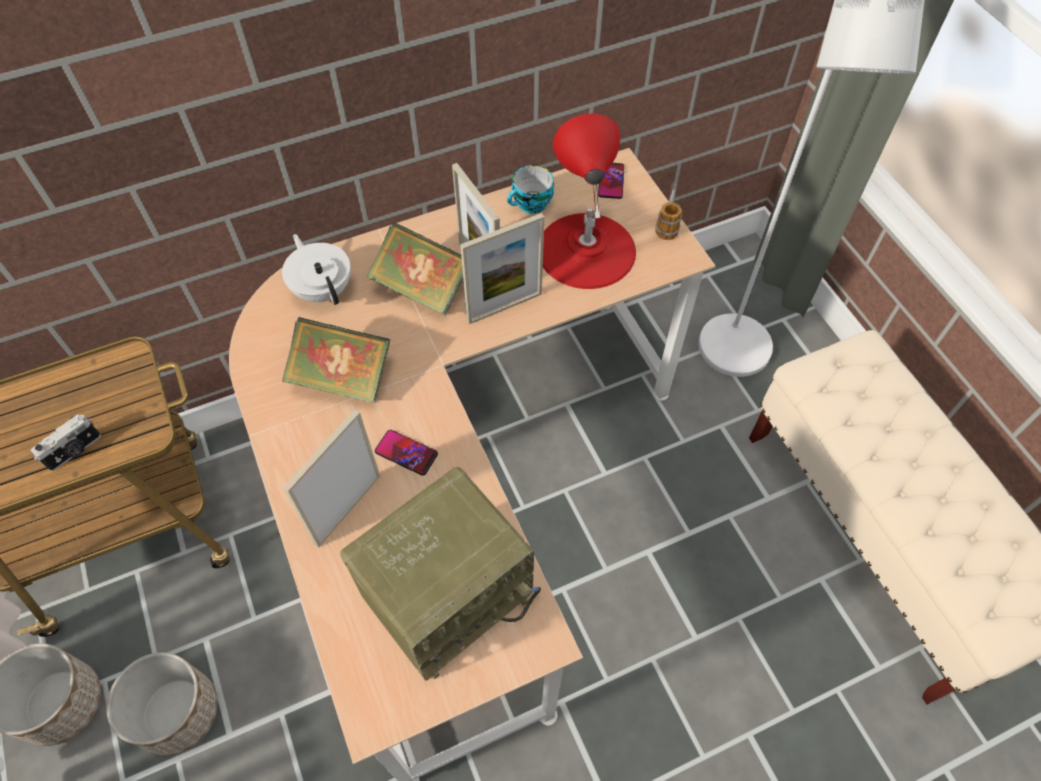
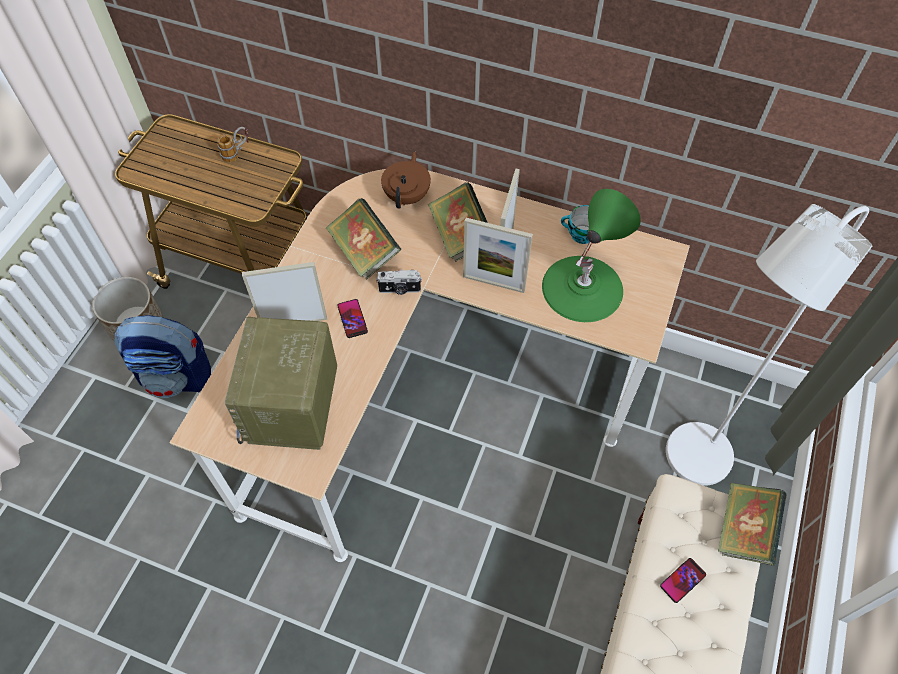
camera: 45 degrees right, 0 degrees up
camera [31,414,101,471] -> camera moved to [376,270,422,295]
planter [106,652,218,756] -> backpack [115,315,211,398]
white teapot [282,234,351,305] -> brown teapot [381,152,431,209]
radio [340,467,541,681] -> radio turned 90 degrees clockwise [225,317,337,450]
red table lamp [543,114,636,289] -> green table lamp [542,189,641,322]
phone [598,163,624,199] -> phone moved to [660,558,706,603]
mug [655,182,682,240] -> mug moved to [217,127,249,162]
none -> book [718,483,786,565]

